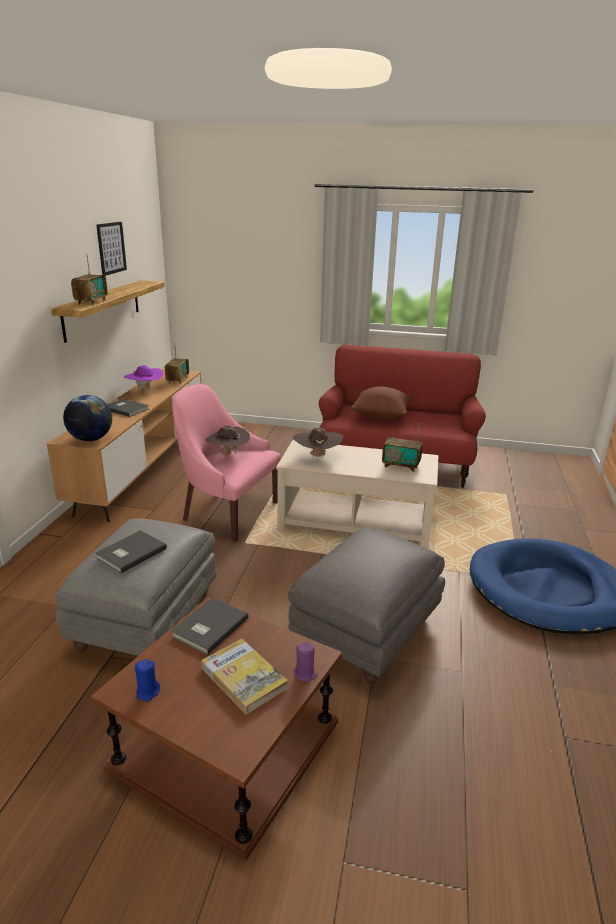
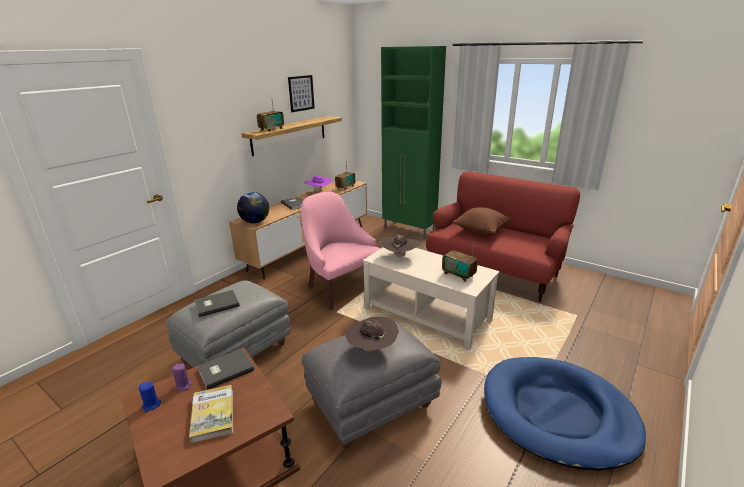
camera: 25 degrees right, 0 degrees up
brown hat [205,426,250,455] -> brown hat moved to [345,316,399,351]
purple candle [294,642,317,682] -> purple candle moved to [172,363,192,391]
none -> green cabinet [381,46,446,239]

